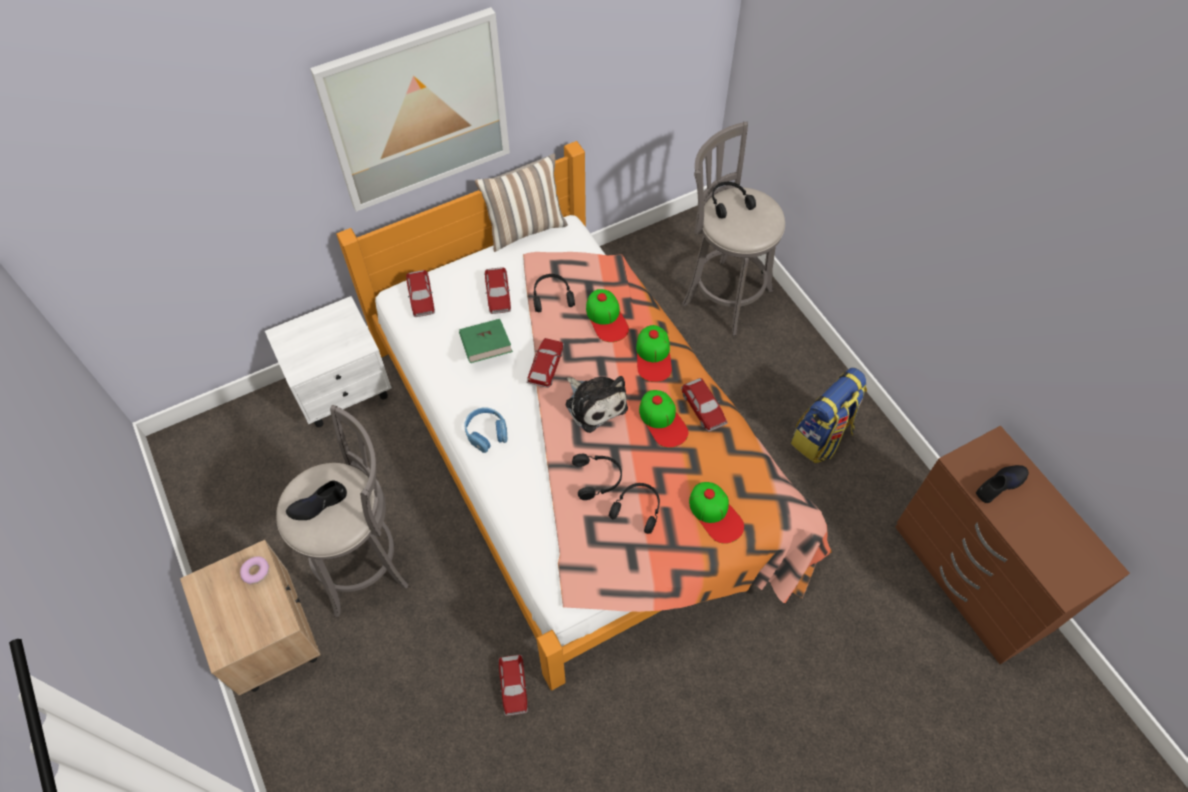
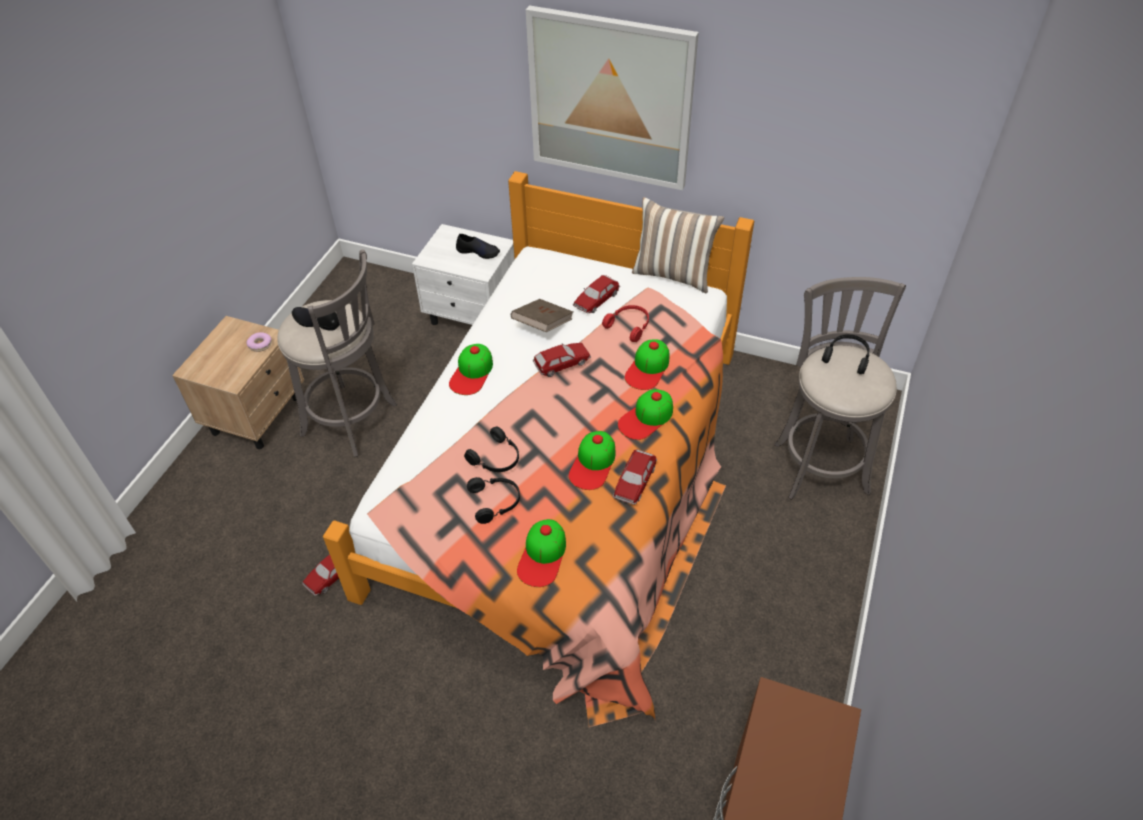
camera: 50 degrees right, 10 degrees down
toy car [406,270,435,317] -> none
green book [459,319,513,363] -> brown book [511,299,573,332]
blue headphones [464,407,508,453] -> cap [449,344,493,395]
black headphones [533,274,575,312] -> red headphones [602,305,649,342]
plush toy [566,376,628,433] -> none
backpack [791,368,867,463] -> none
black shoe [976,465,1029,503] -> black shoe moved to [456,234,500,259]

